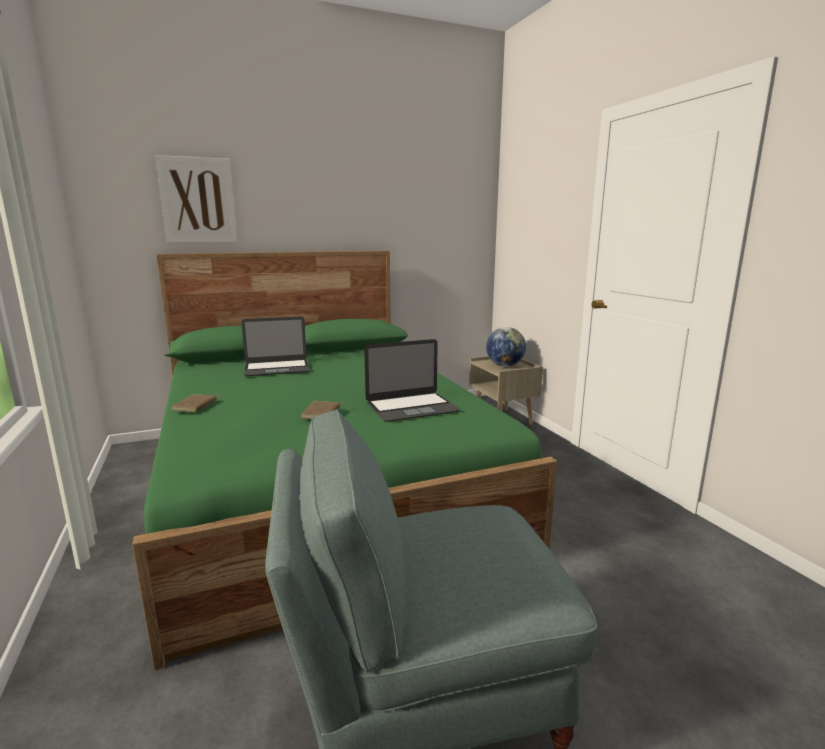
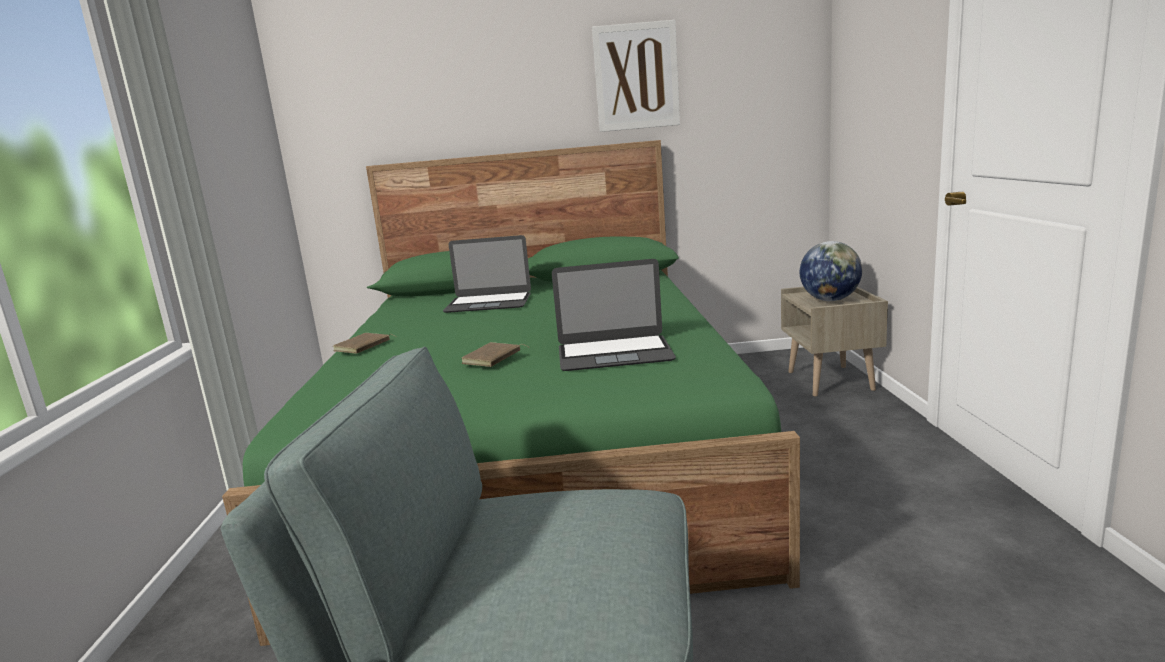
camera: 20 degrees right, 0 degrees up
picture [155,155,238,243] -> picture moved to [592,20,680,132]

